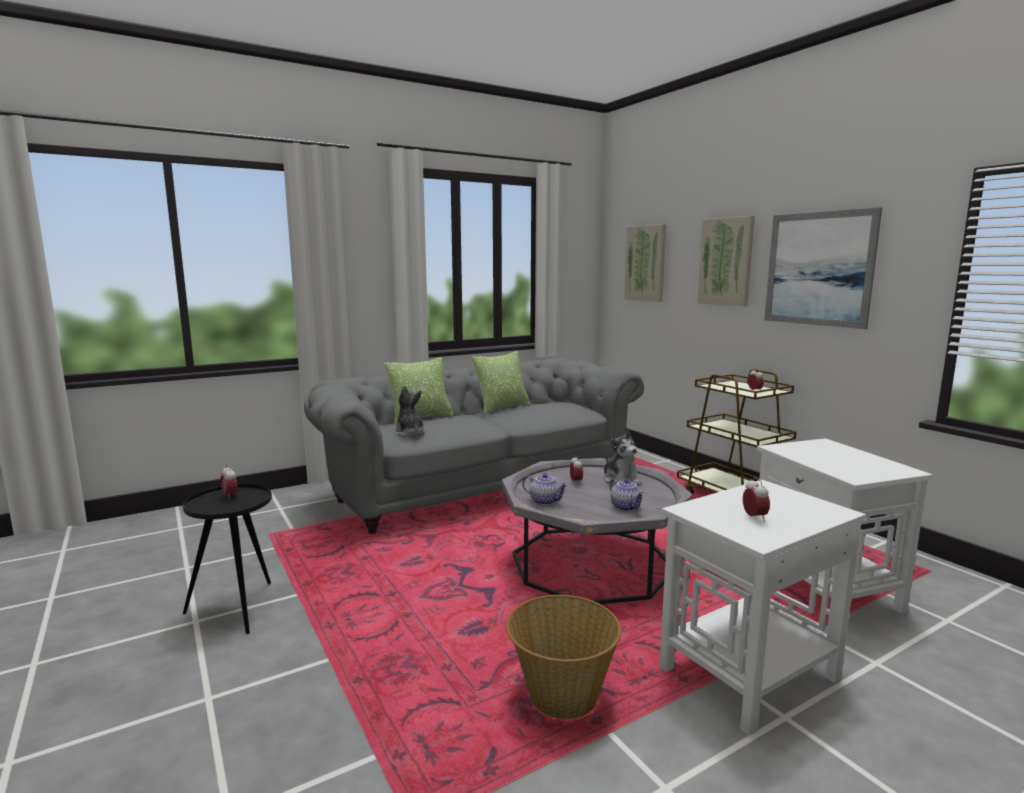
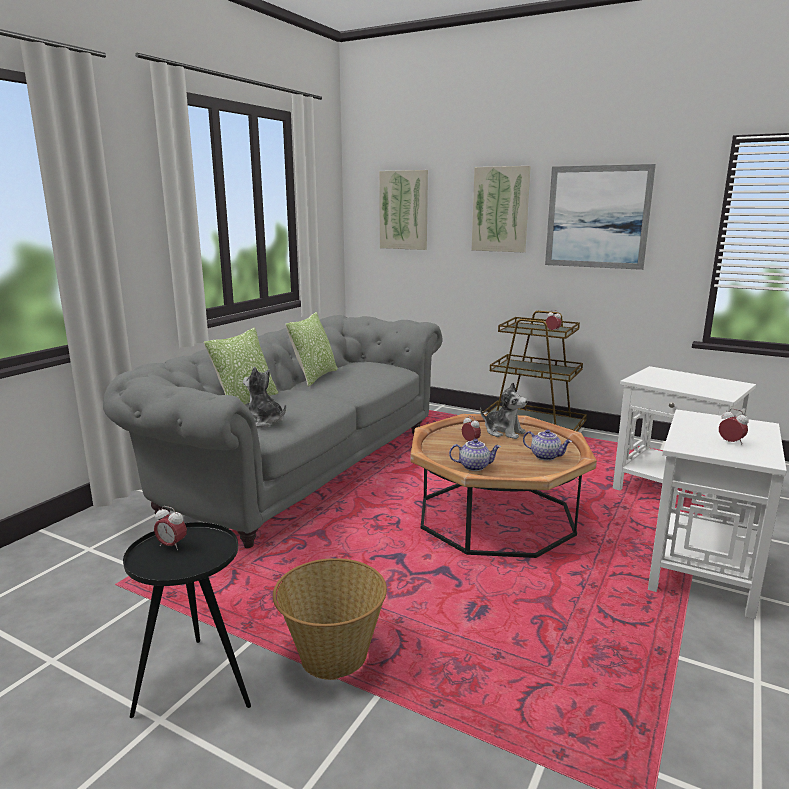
camera: 30 degrees left, 5 degrees up
grey coffee table [502,458,693,604] -> brown coffee table [410,414,597,558]
basket [506,595,621,719] -> basket moved to [273,558,387,680]

